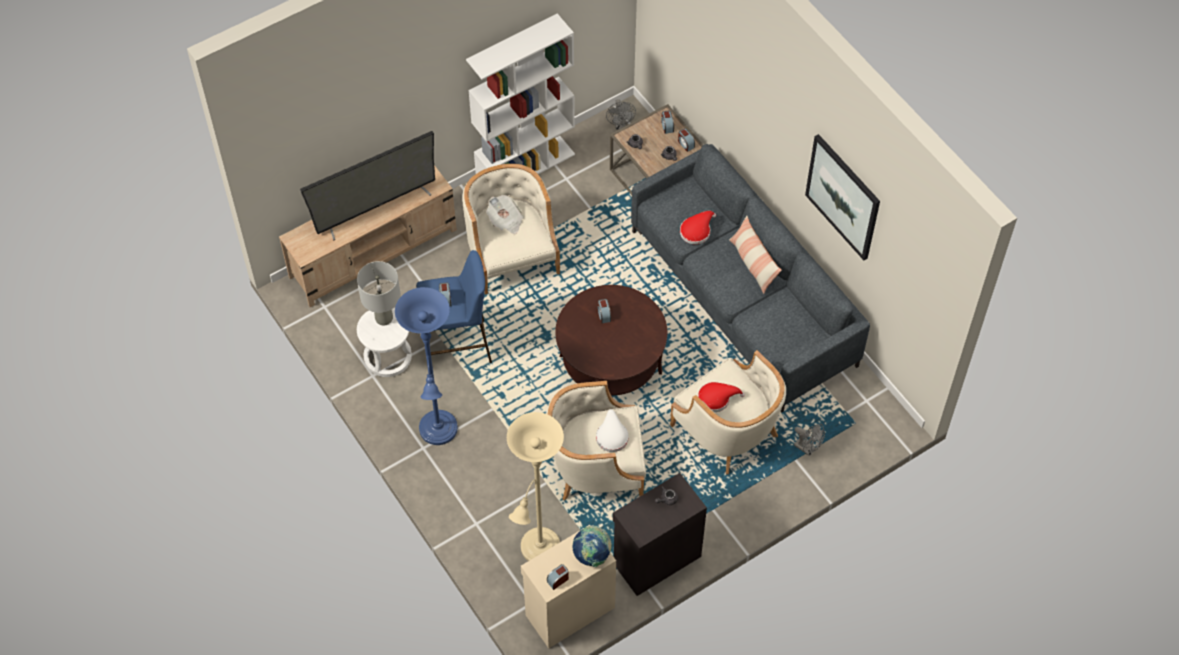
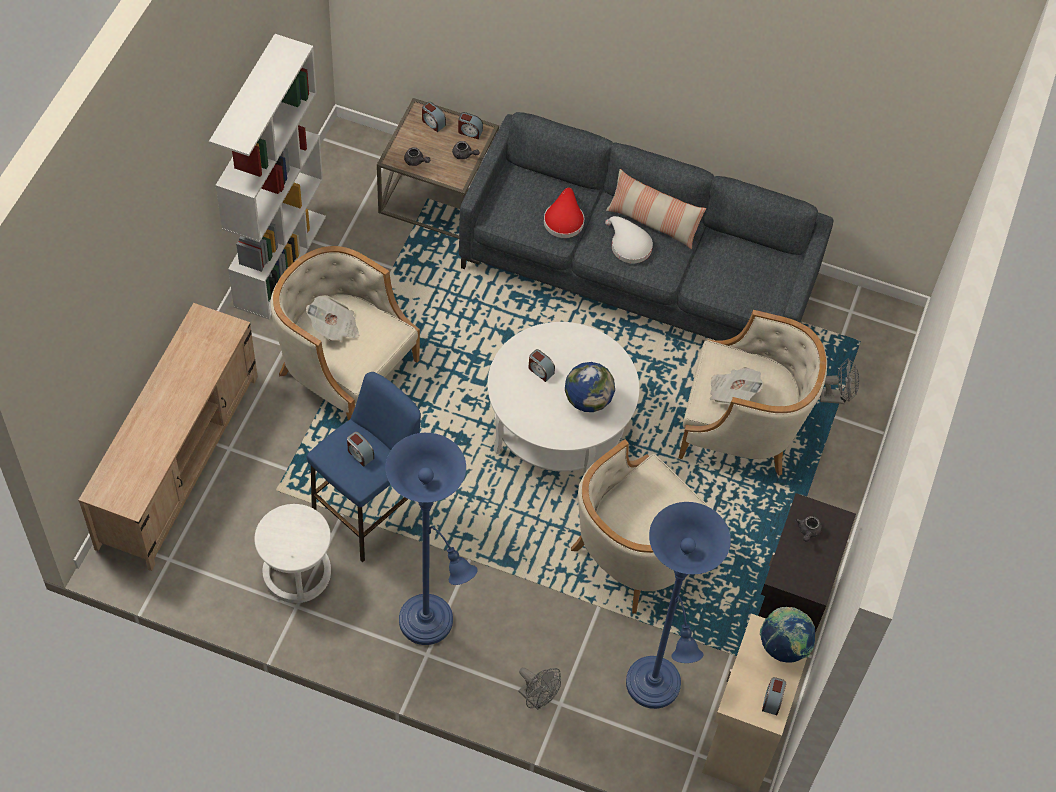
camera: 40 degrees left, 0 degrees up
television [300,131,435,241] -> none
grey table lamp [357,261,401,326] -> none
beige floor lamp [507,412,564,561] -> blue floor lamp [626,502,731,709]
brown coffee table [555,285,668,396] -> white coffee table [488,322,640,476]
white hat [596,409,628,452] -> white hat moved to [605,216,653,263]
grey fan [606,99,636,130] -> grey fan moved to [518,667,561,710]
red hat [698,382,745,412] -> newspaper [710,367,763,405]
picture [805,134,880,260] -> none
none -> globe [565,362,615,412]

